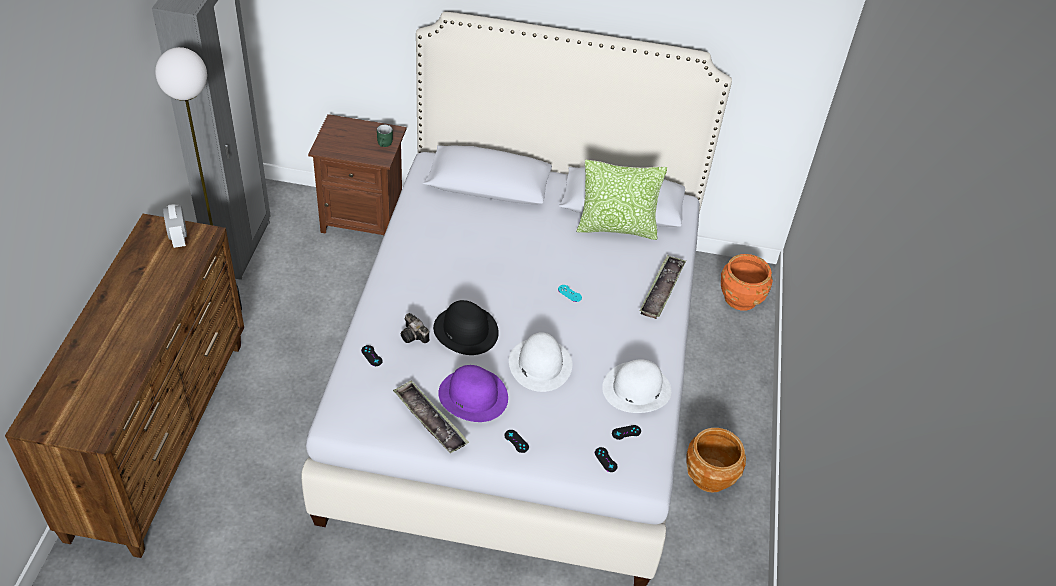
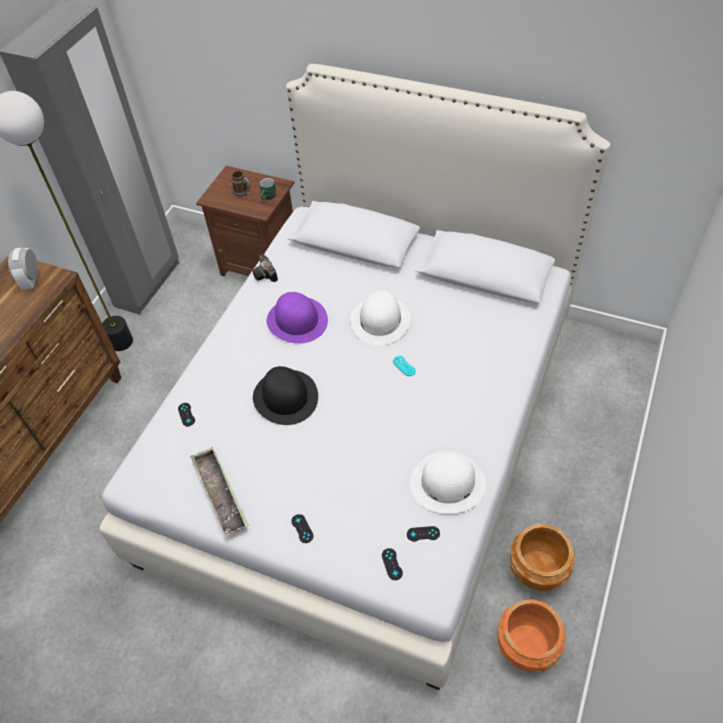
camera: 20 degrees right, 5 degrees up
camera [401,313,429,343] -> camera moved to [253,254,278,282]
purple hat [438,365,508,422] -> purple hat moved to [267,292,328,344]
white hat [509,332,572,392] -> white hat moved to [351,290,410,345]
pillow [576,160,667,240] -> none
tray [639,255,686,319] -> none
orange planter [721,254,773,311] -> orange planter moved to [498,599,566,672]
none -> mug [231,171,250,197]

